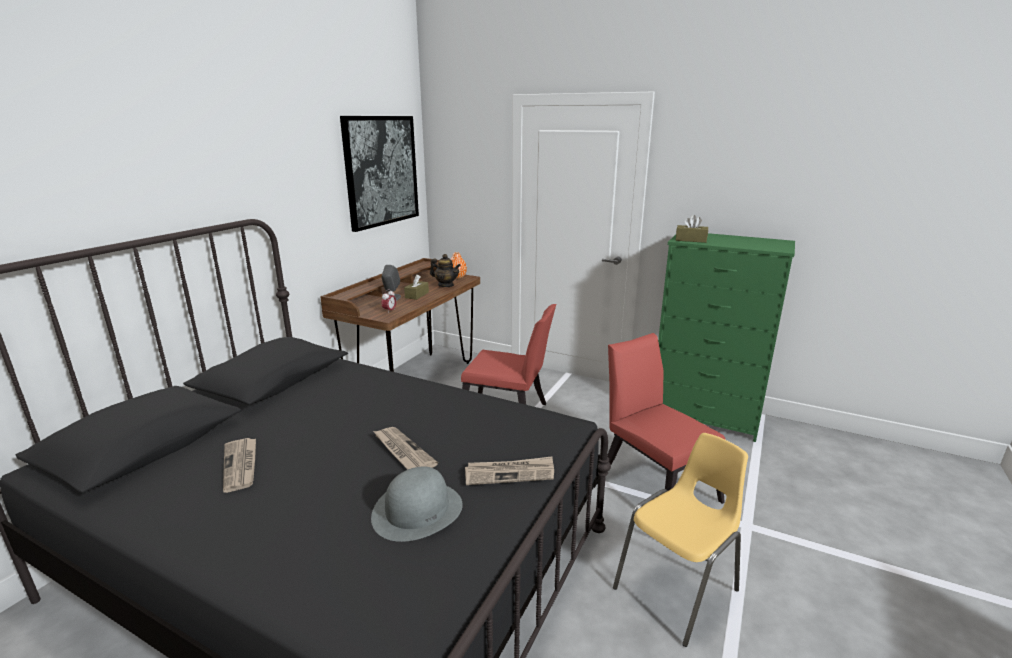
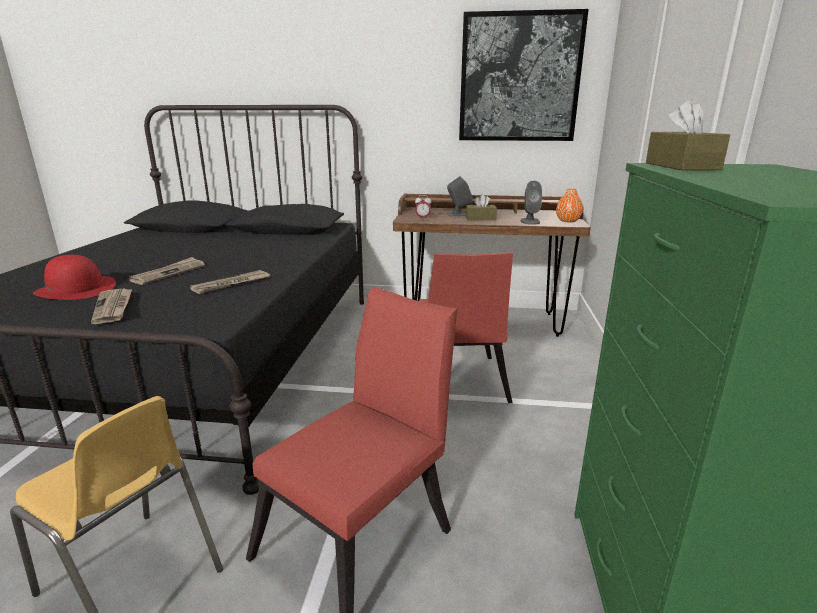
camera: 70 degrees right, 0 degrees up
newspaper [223,438,256,493] -> newspaper moved to [190,270,270,294]
grey hat [371,467,463,542] -> red hat [33,255,116,300]
teapot [430,254,461,287] -> grey speaker [520,181,542,225]

